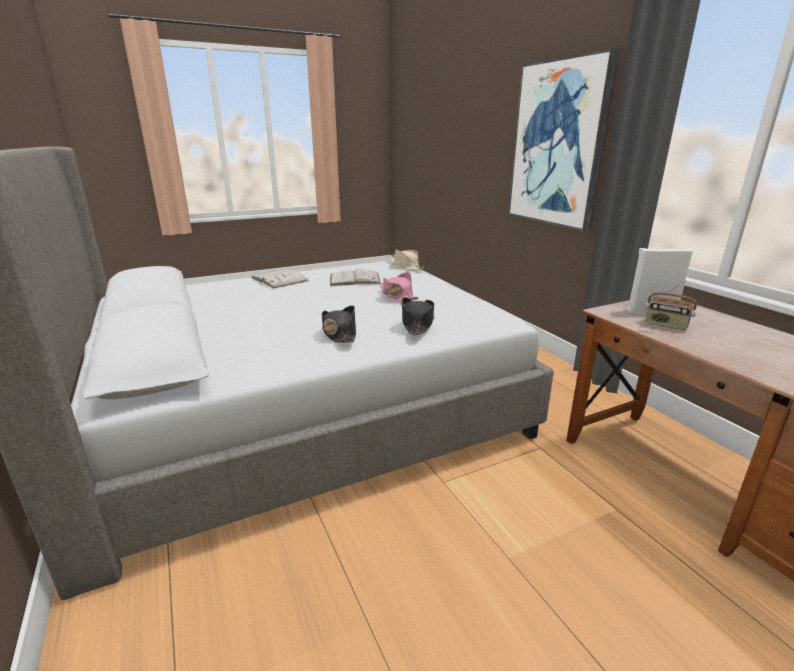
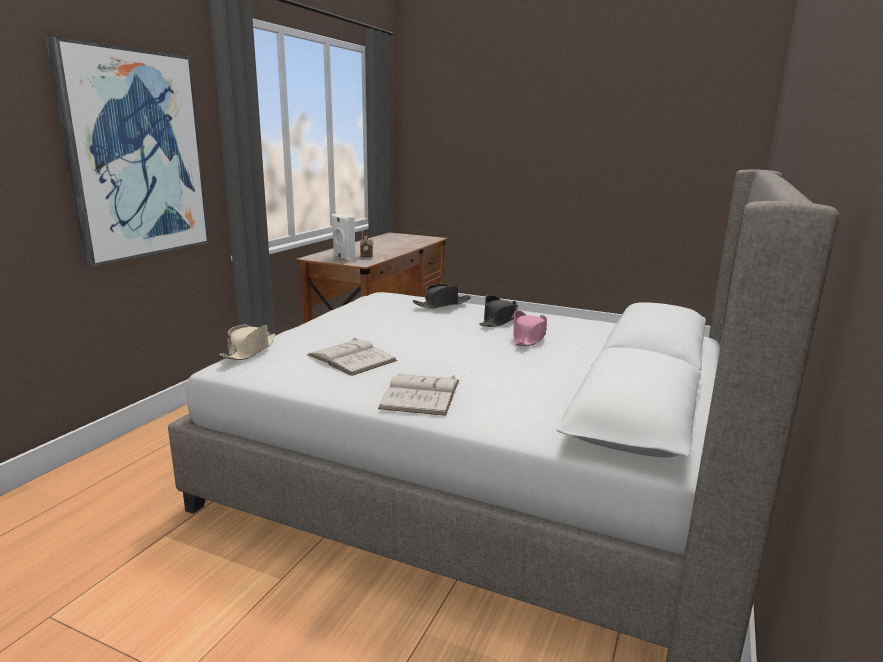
camera: 130 degrees left, 5 degrees down
pink hat [380,272,419,301] -> pink hat moved to [514,310,547,346]

